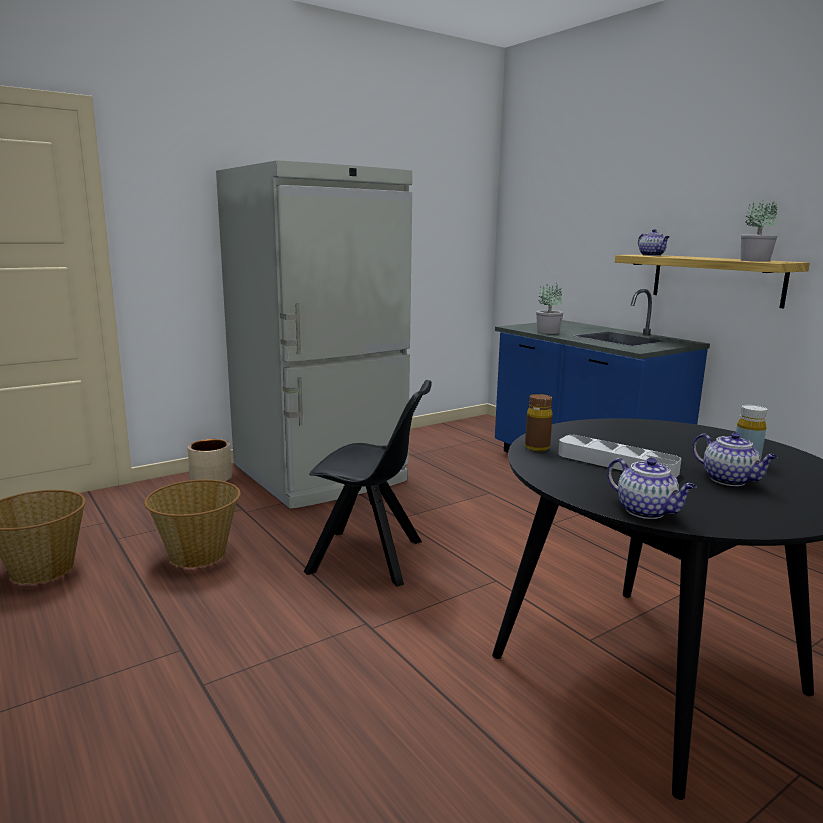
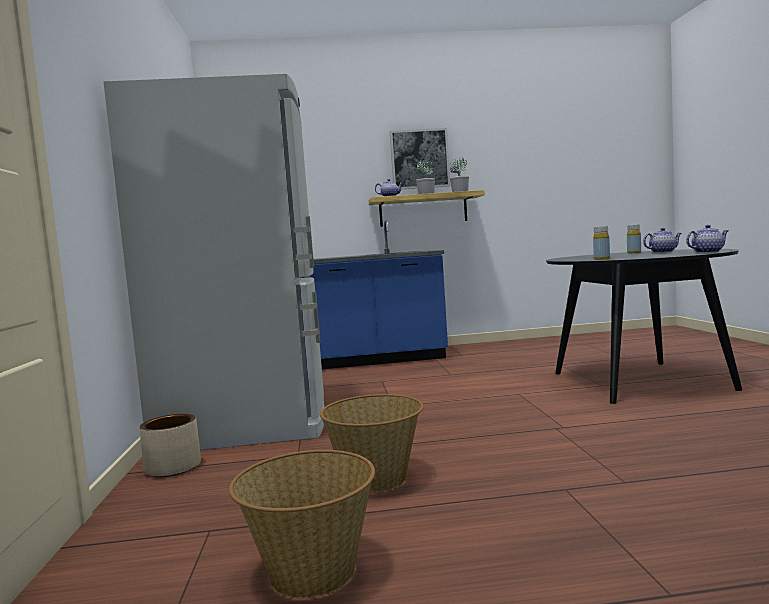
camera: 60 degrees left, 10 degrees down
black chair [304,380,432,586] -> none
brown bottle [525,394,552,451] -> yellow bottle [593,226,610,260]
potted plant [536,283,563,334] -> potted plant moved to [416,160,435,194]
grey tray [559,435,681,478] -> none
none -> picture [390,128,450,189]

